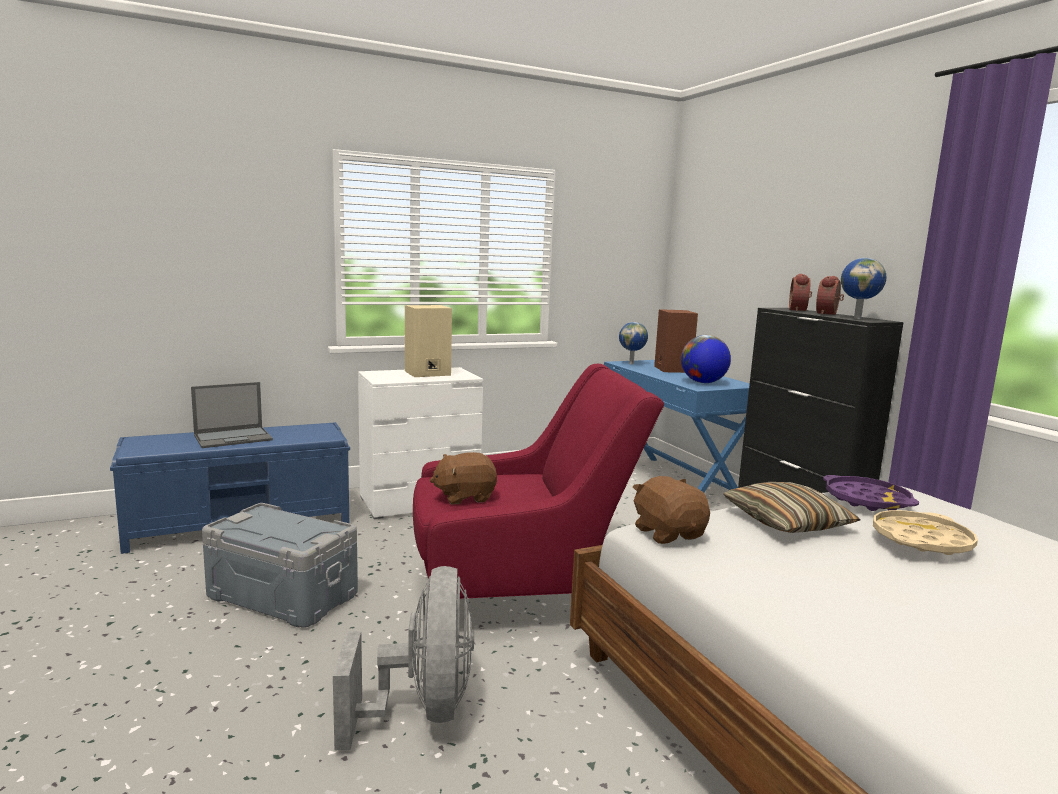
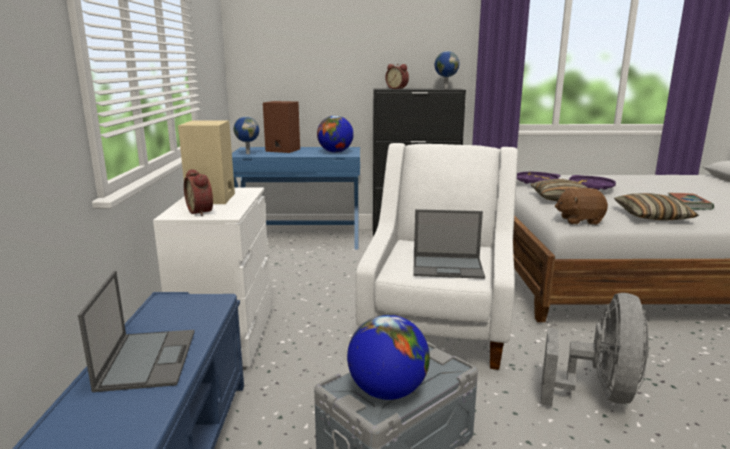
camera: 65 degrees left, 5 degrees up
grey fan [333,566,474,750] -> grey fan turned 90 degrees clockwise [541,293,649,406]
red armchair [413,364,664,599] -> white armchair [355,143,518,370]
brown plush toy [430,452,497,504] -> laptop [413,209,485,279]
alarm clock [816,276,844,315] -> alarm clock moved to [184,169,213,216]
beige tray [873,510,978,555] -> purple tray [569,175,616,190]
none -> globe [347,315,430,400]
none -> pillow [614,193,699,221]
none -> book [668,193,714,210]

